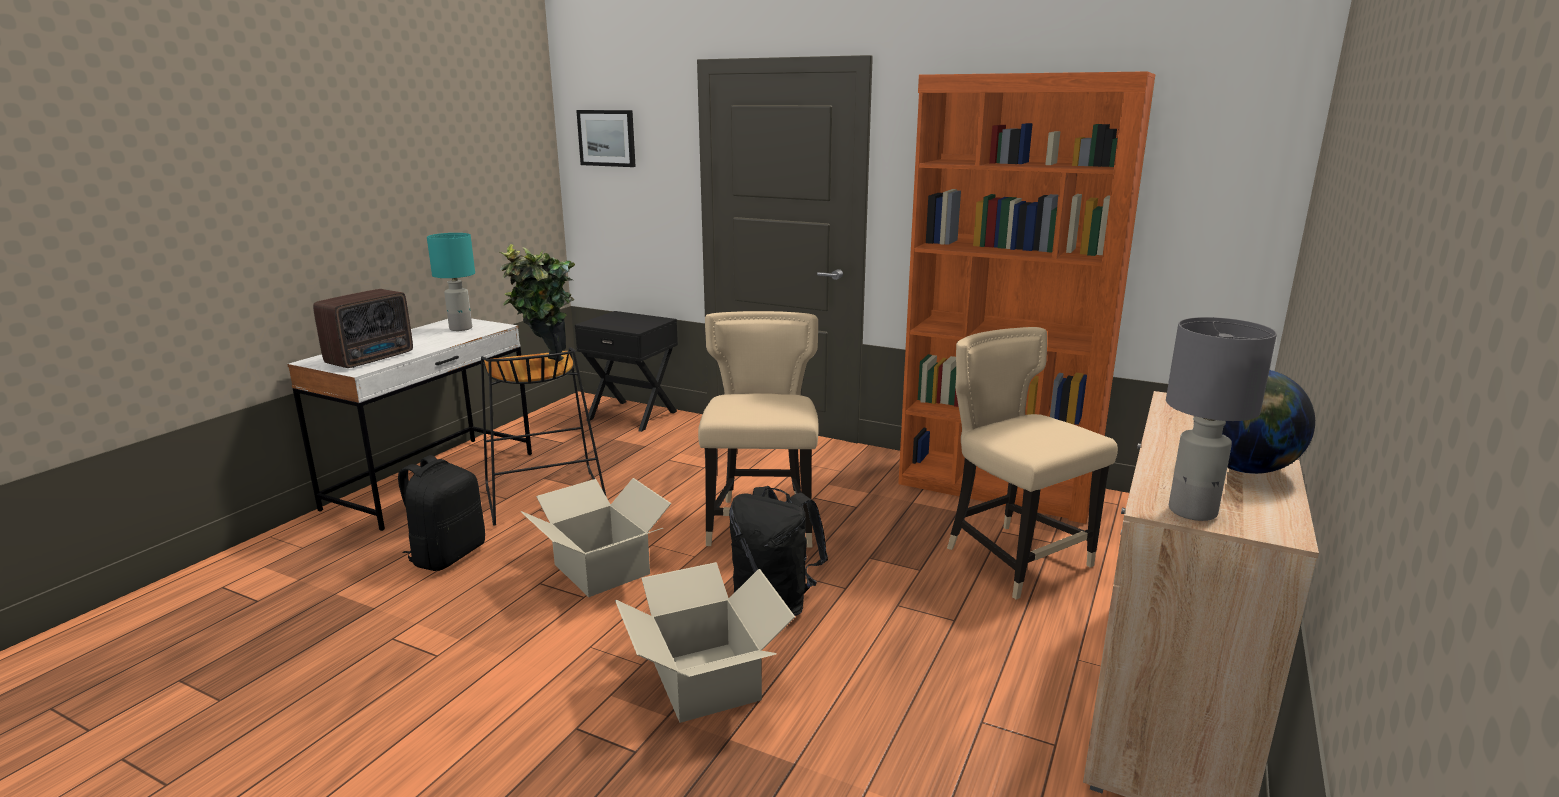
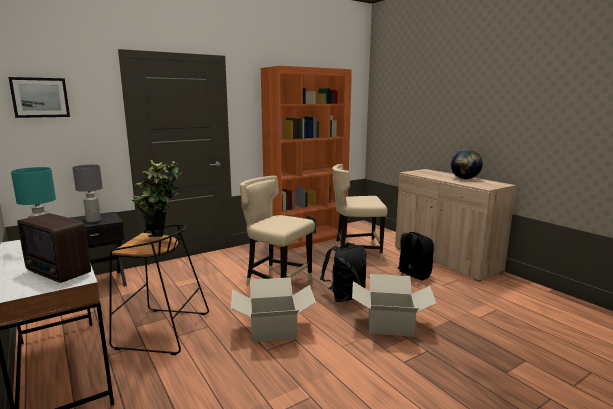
camera: 60 degrees left, 5 degrees down
radio [313,289,413,368] -> radio turned 150 degrees clockwise [17,213,91,283]
black backpack [398,455,485,571] -> black backpack moved to [398,232,434,280]
grey table lamp [1166,317,1277,521] -> grey table lamp moved to [72,165,103,222]

